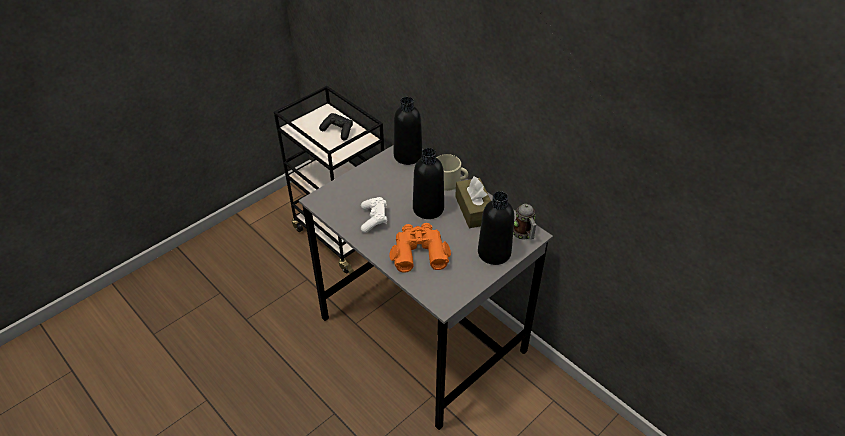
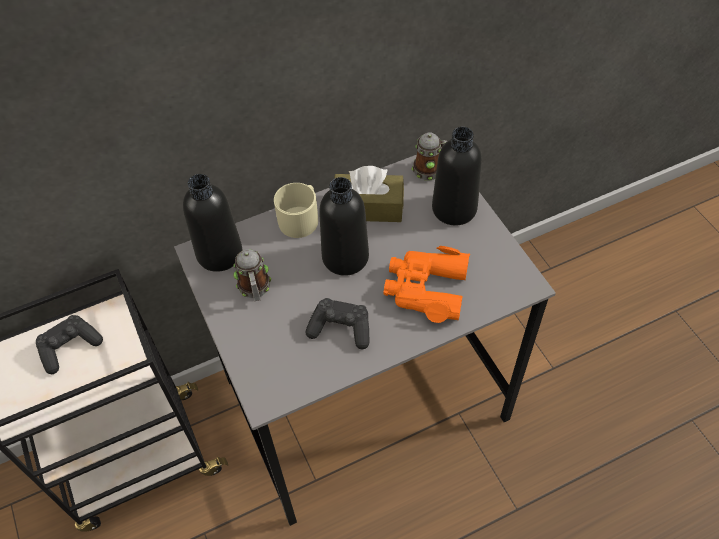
camera: 70 degrees left, 10 degrees up
white game controller [361,197,387,233] -> black game controller [305,298,369,349]
none -> mug [233,249,271,301]

